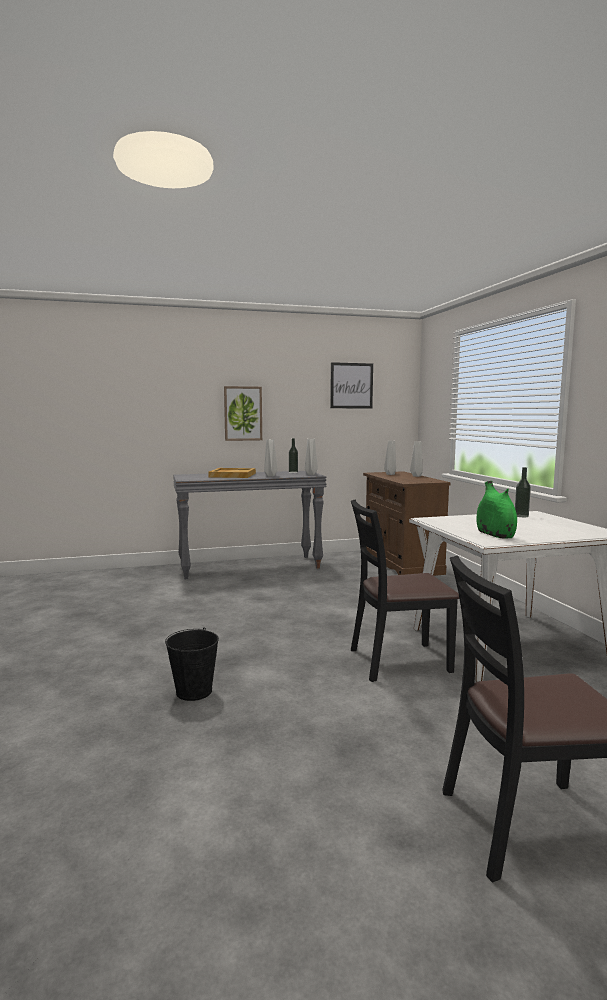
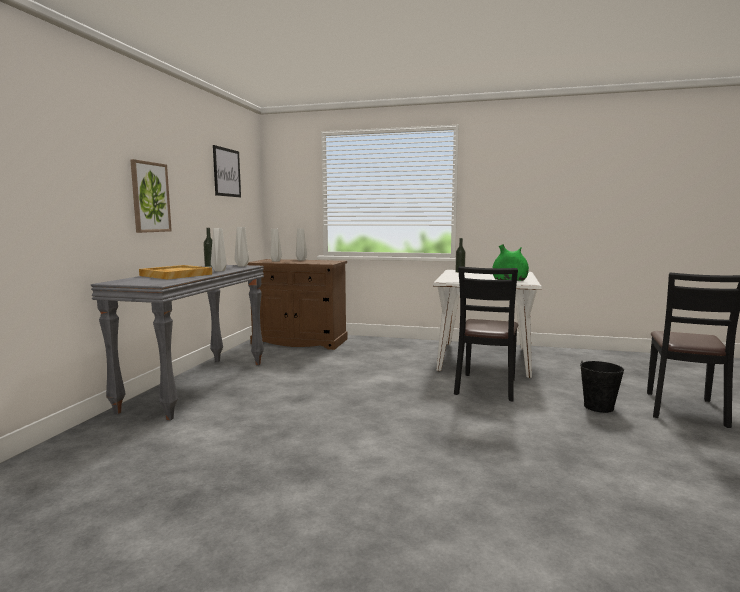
camera: 60 degrees left, 0 degrees up
black bucket [165,627,219,701] -> black bucket moved to [580,361,624,413]

